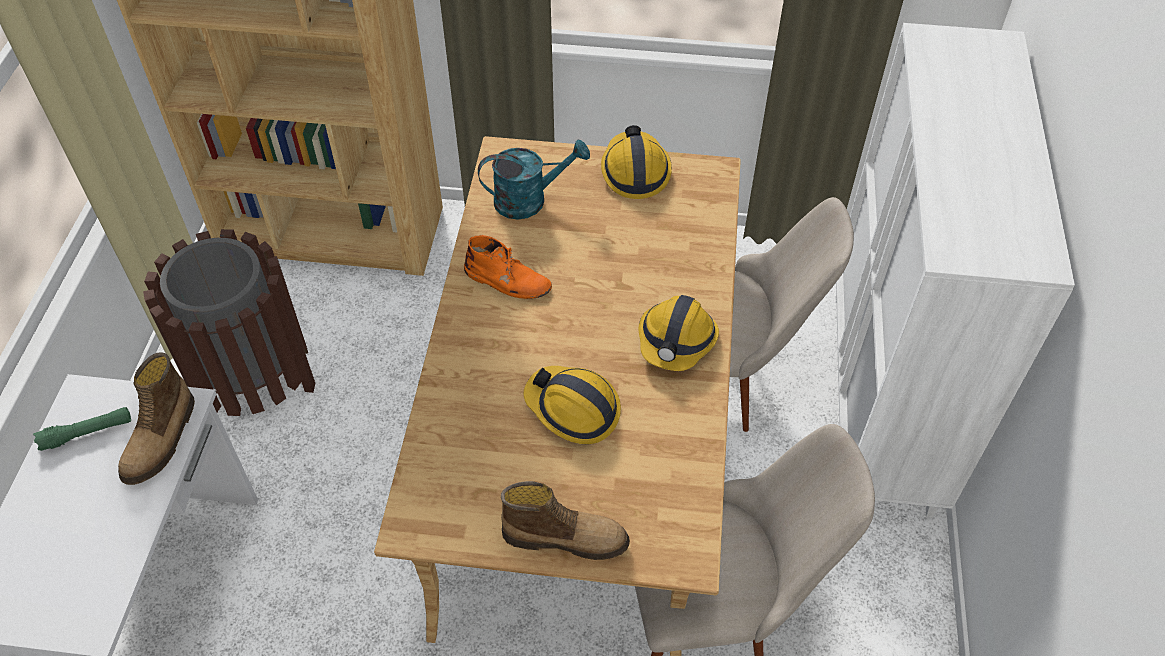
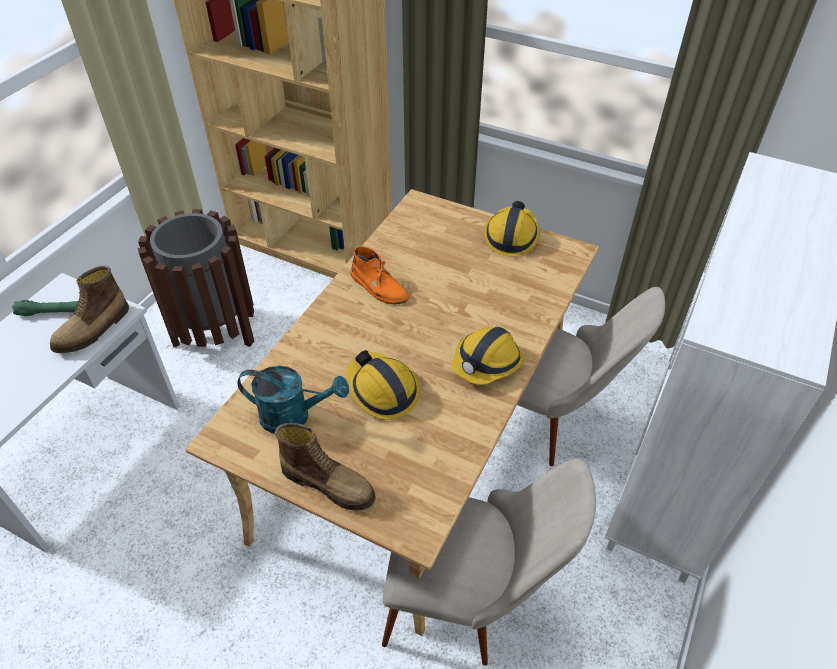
camera: 20 degrees right, 5 degrees down
turquoise watering can [478,140,590,219] -> turquoise watering can moved to [238,365,349,434]

